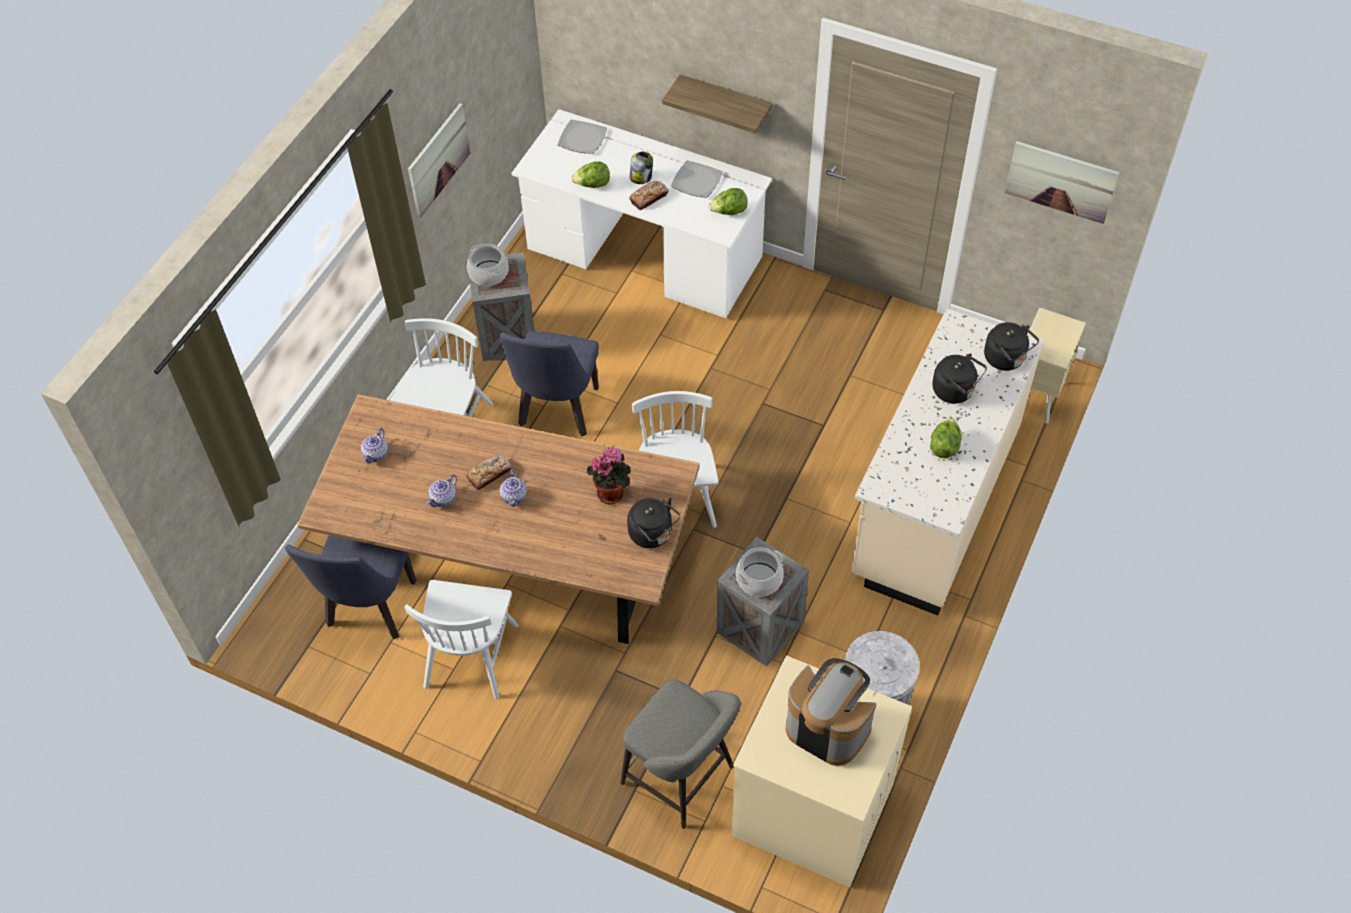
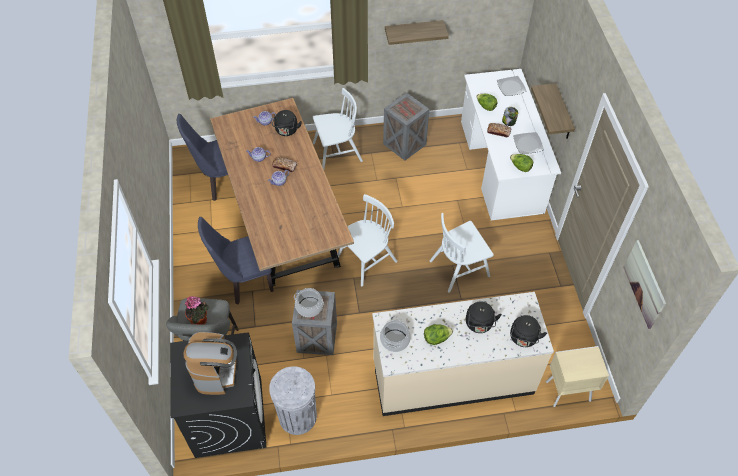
camera: 55 degrees right, 0 degrees up
white chair [404,580,519,699] -> white chair moved to [430,213,494,293]
picture [408,103,470,218] -> shelf [385,20,449,45]
cooking pot [467,244,509,286] -> cooking pot moved to [380,319,411,352]
blue chair [499,331,599,436] -> blue chair moved to [198,217,274,304]
potted plant [587,447,631,504] -> potted plant moved to [185,296,209,324]
black kettle [627,498,680,548] -> black kettle moved to [272,110,302,136]
beige washing machine [732,655,912,888] -> black washing machine [170,332,266,458]

